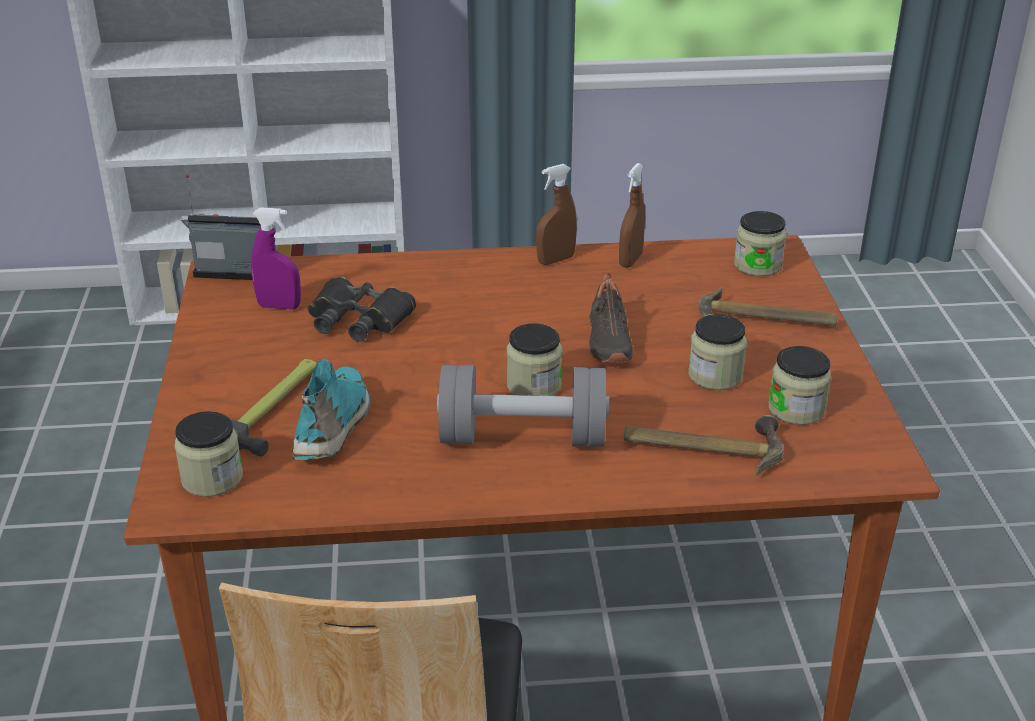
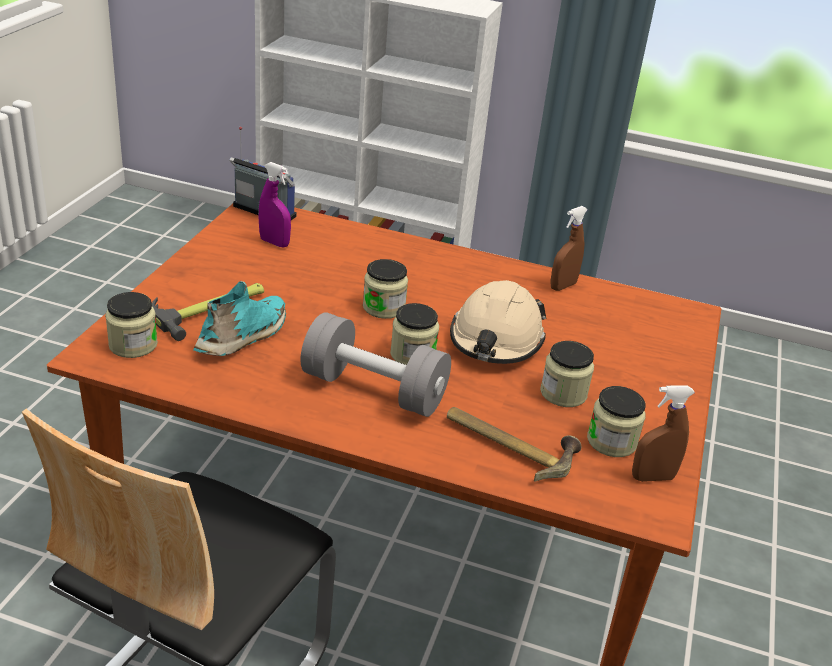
camera: 20 degrees right, 0 degrees up
black binoculars [308,277,416,342] -> none
brown spray bottle [536,164,577,265] -> brown spray bottle moved to [632,385,695,482]
black shoe [589,273,633,363] -> beige hard hat [450,280,546,364]
hammer [698,287,837,326] -> none
jar [734,211,786,277] -> jar moved to [363,259,408,319]

